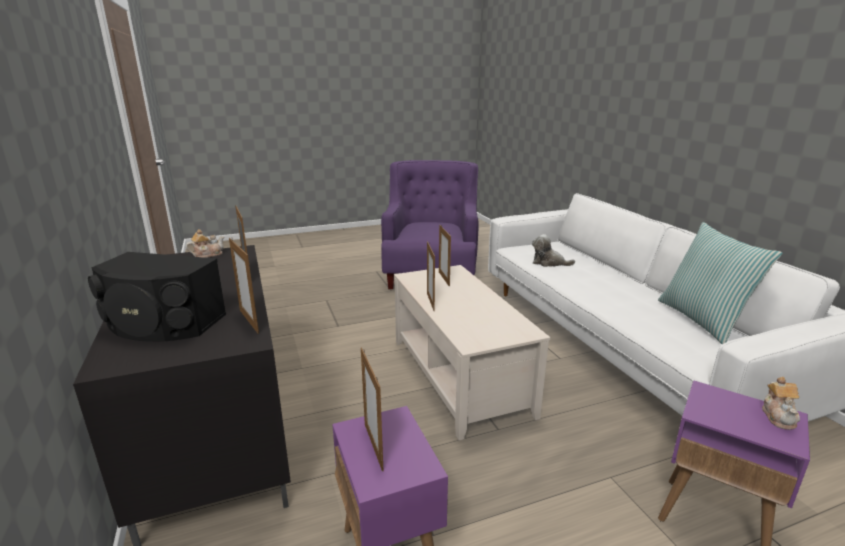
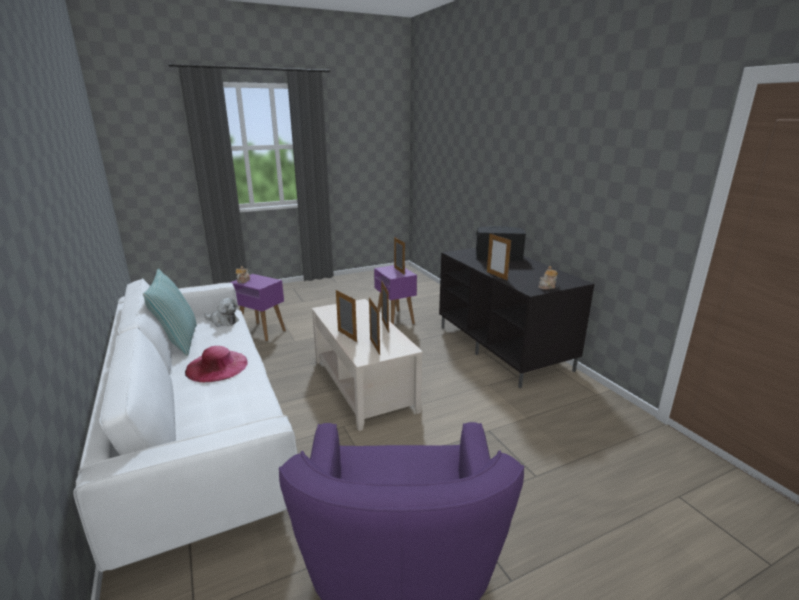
camera: 175 degrees right, 0 degrees up
picture frame [229,238,259,334] -> picture frame moved to [336,290,357,342]
plush toy [532,234,575,267] -> plush toy moved to [204,298,239,327]
none -> pink hat [185,346,248,382]

